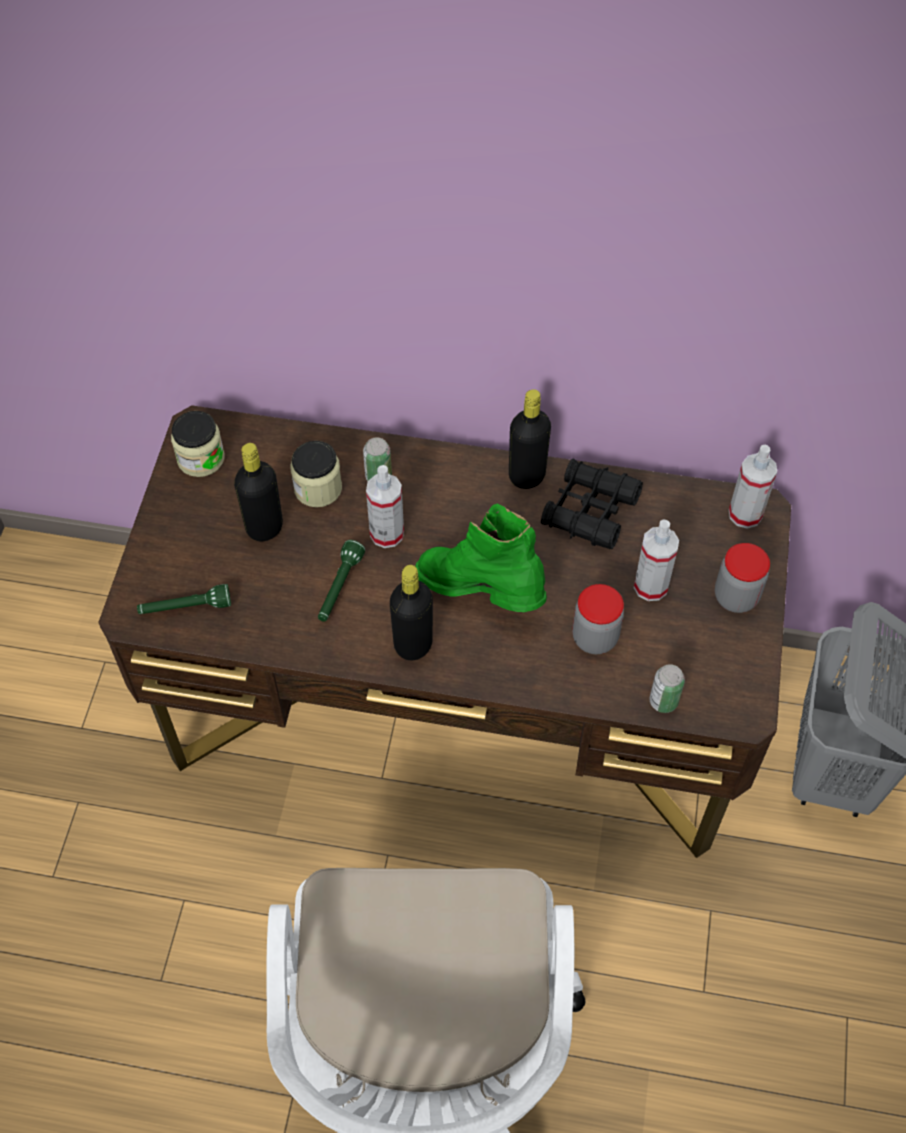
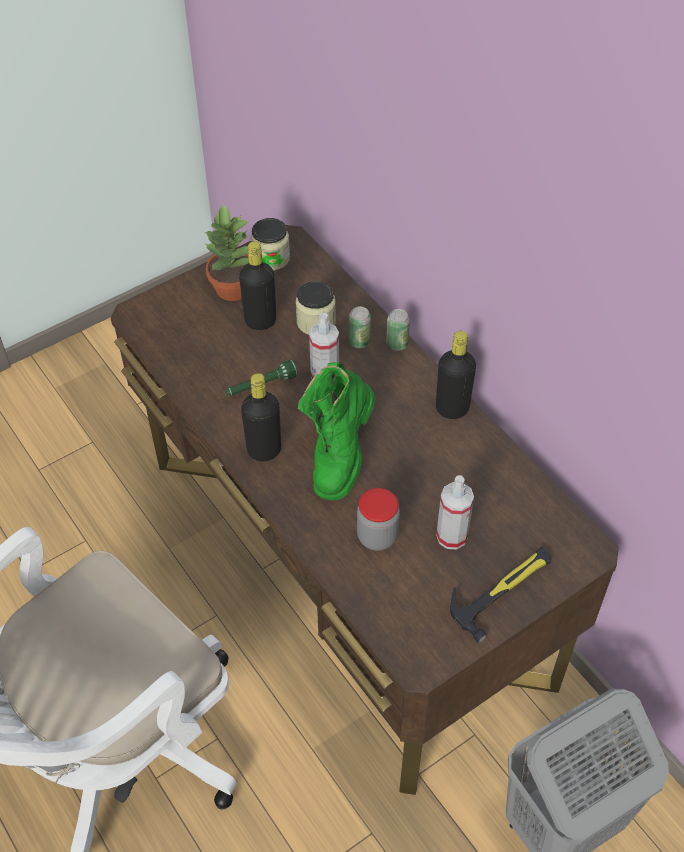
camera: 45 degrees right, 5 degrees down
green flashlight [137,584,231,614] -> none
green boot [415,504,547,612] -> green boot turned 150 degrees counterclockwise [298,362,375,501]
black binoculars [541,459,643,549] -> none
can [649,664,685,713] -> can moved to [386,309,410,351]
jar [715,543,770,613] -> hammer [450,547,551,643]
spray bottle [729,445,777,529] -> none
none -> potted plant [204,203,250,301]

